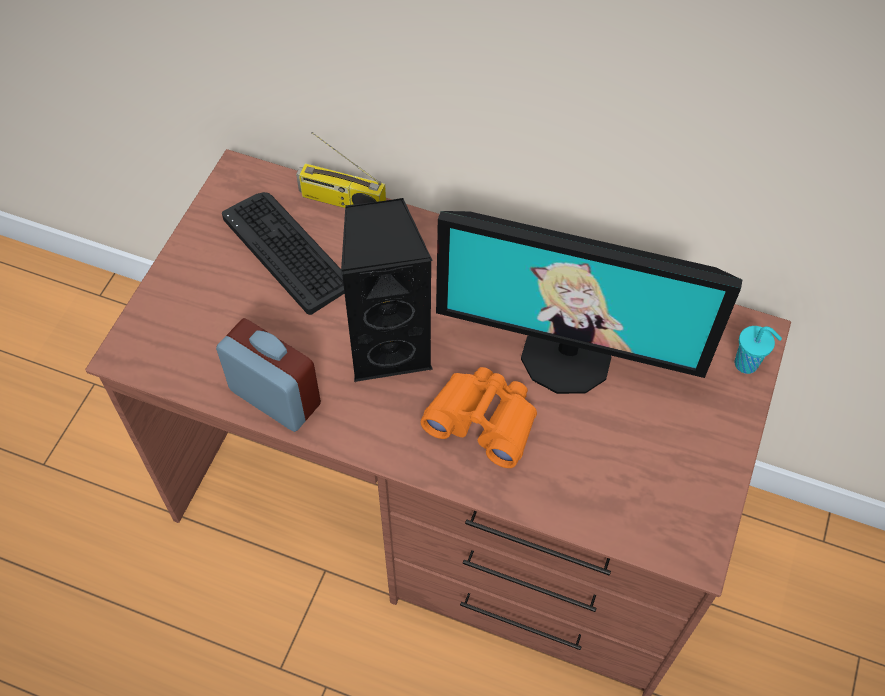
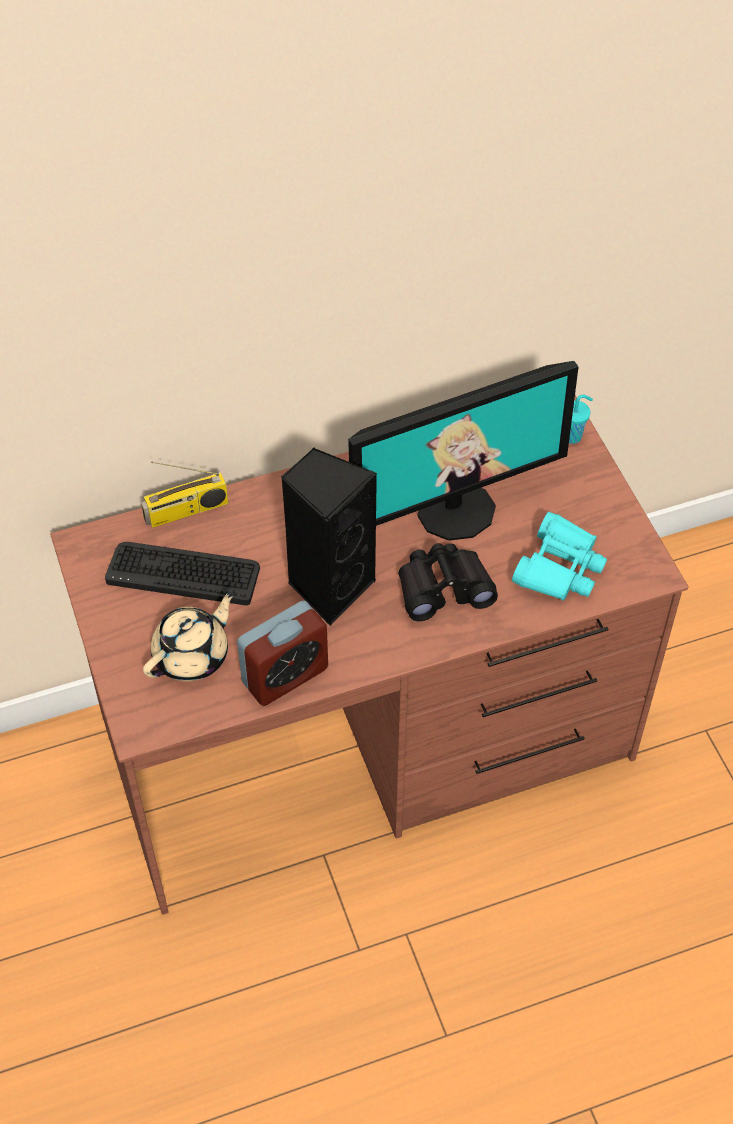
camera: 40 degrees left, 5 degrees down
alarm clock [216,318,321,432] -> alarm clock turned 150 degrees clockwise [237,600,328,706]
orange binoculars [420,367,537,468] -> black binoculars [398,543,498,621]
none -> beige teapot [143,590,236,681]
none -> turquoise binoculars [512,512,607,601]

